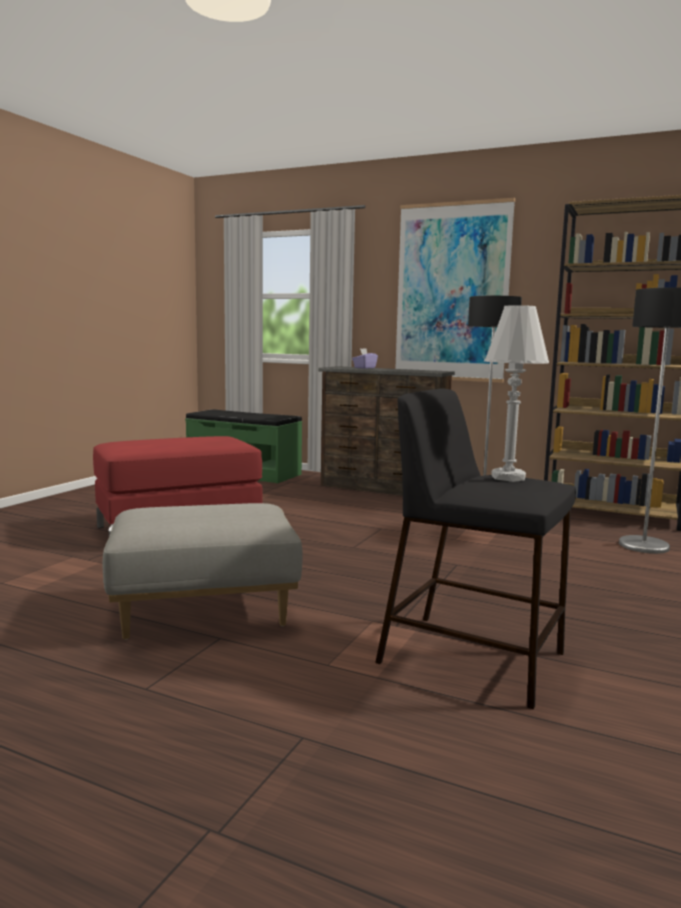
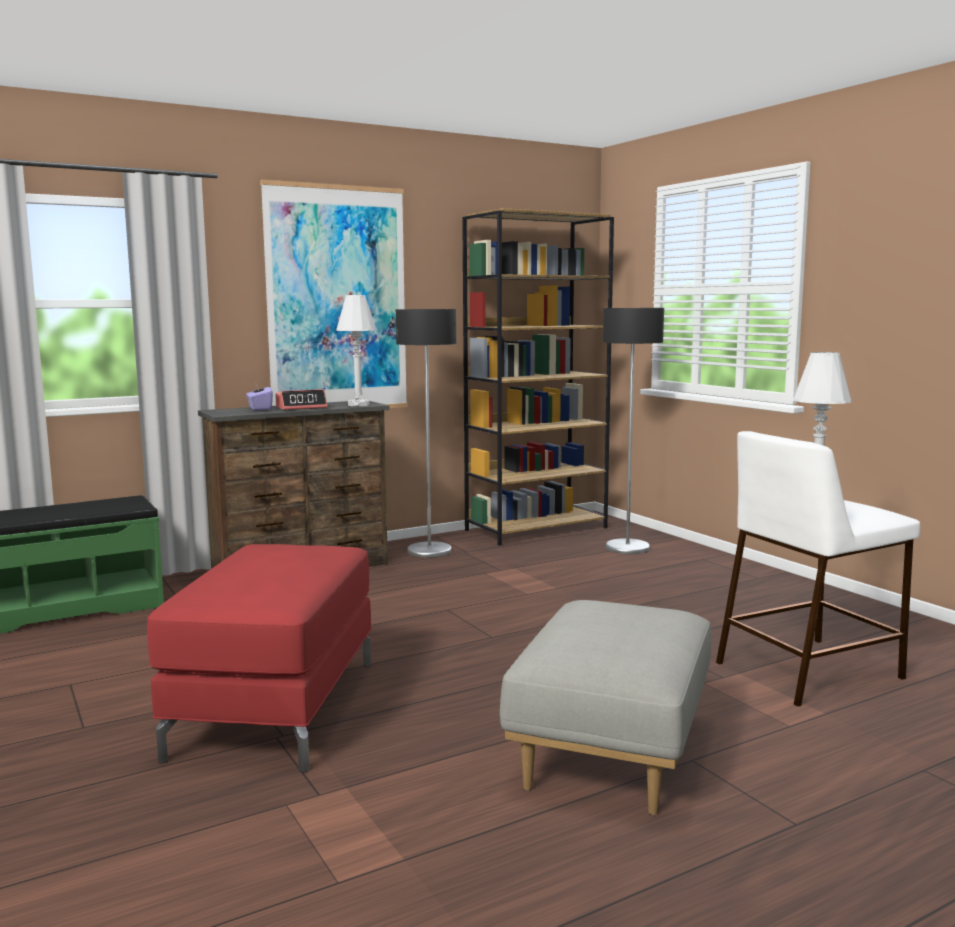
camera: 55 degrees left, 0 degrees up
black stool [375,388,576,709] -> white stool [716,431,920,706]
none -> alarm clock [275,389,327,410]
none -> white table lamp [336,295,376,406]

